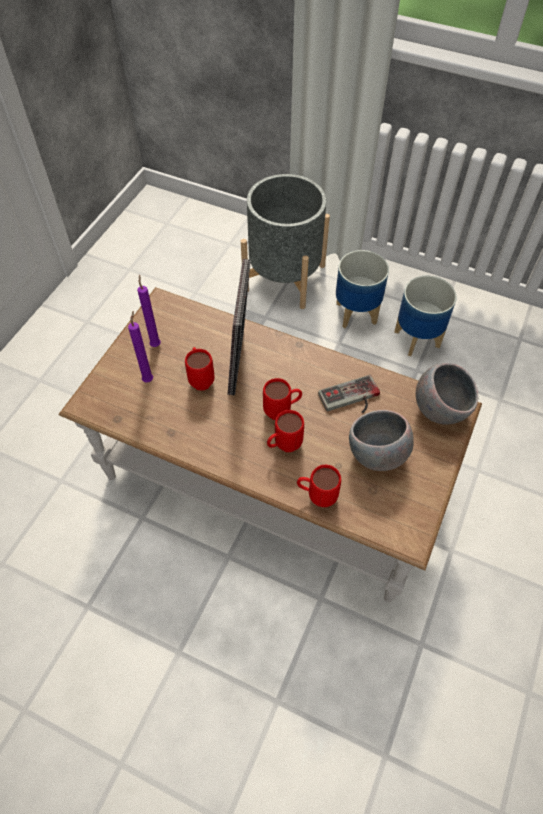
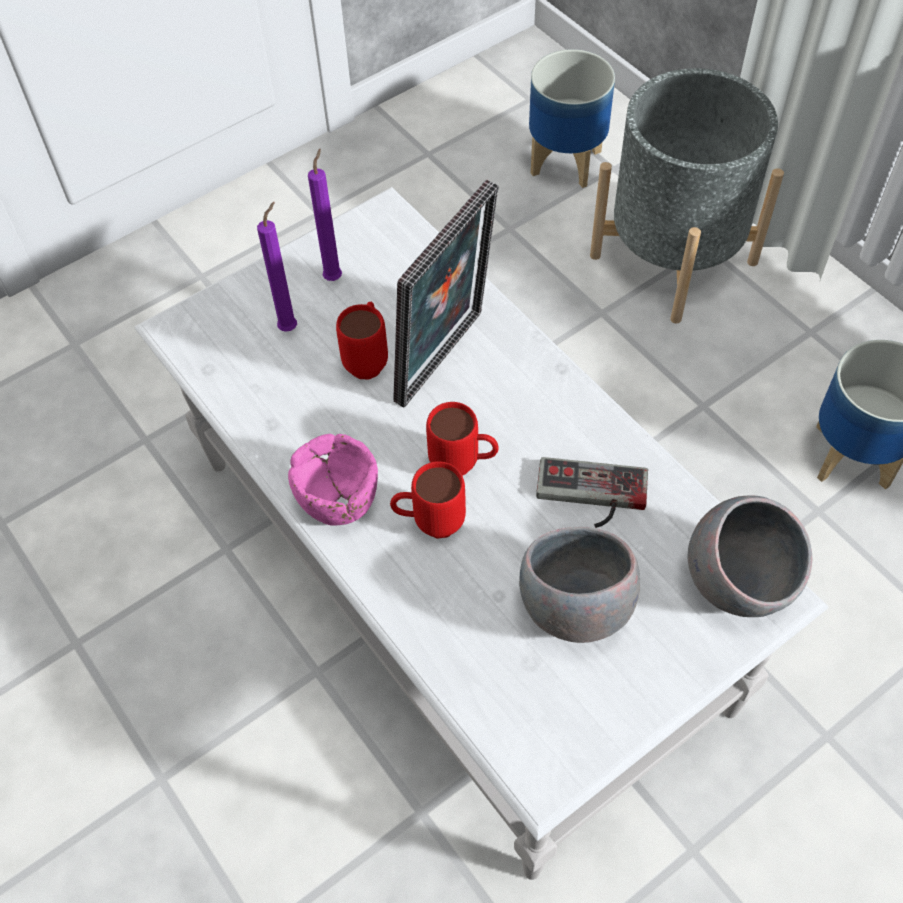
camera: 30 degrees right, 0 degrees up
brown coffee table [59,287,482,603] -> white coffee table [134,187,829,880]
red mug [297,465,341,507] -> none
planter [336,250,389,328] -> planter moved to [529,49,615,188]
none -> pink bowl [288,434,378,526]

